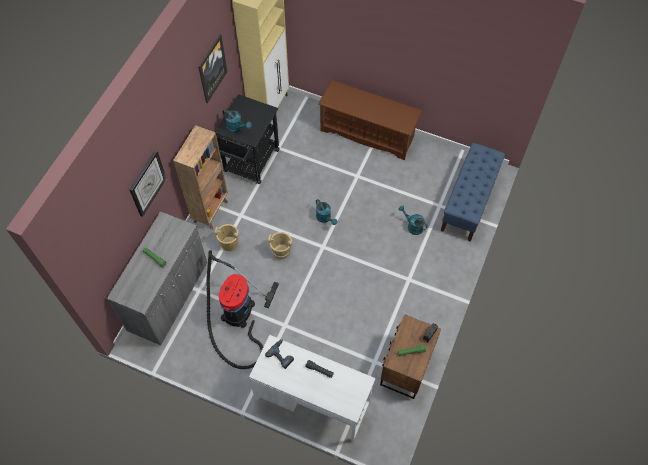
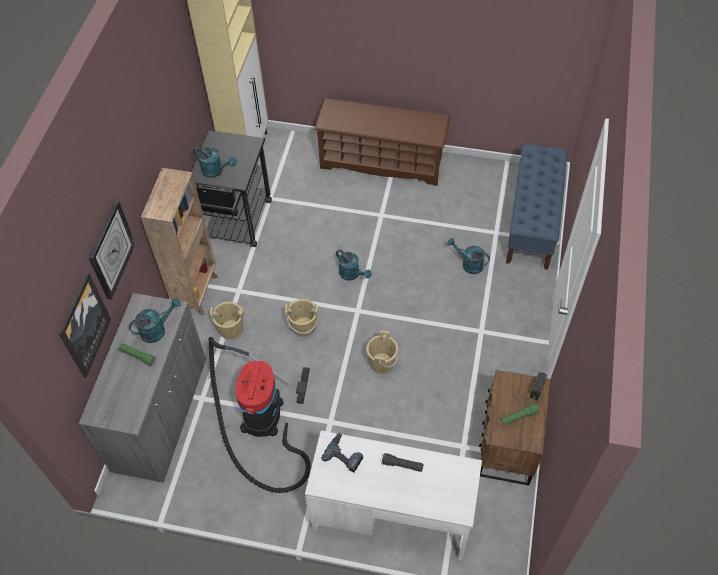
camera: 10 degrees left, 5 degrees down
picture [198,34,228,103] -> picture moved to [59,273,111,378]
none -> turquoise watering can [129,298,181,343]
none -> beige bucket [366,331,398,374]

